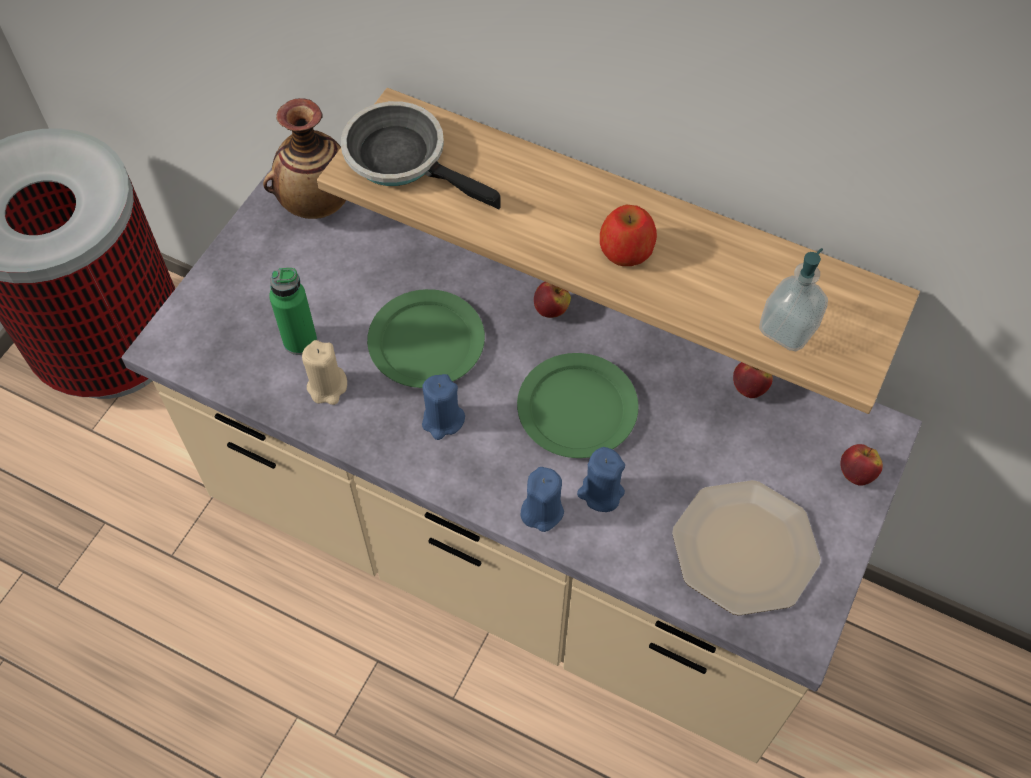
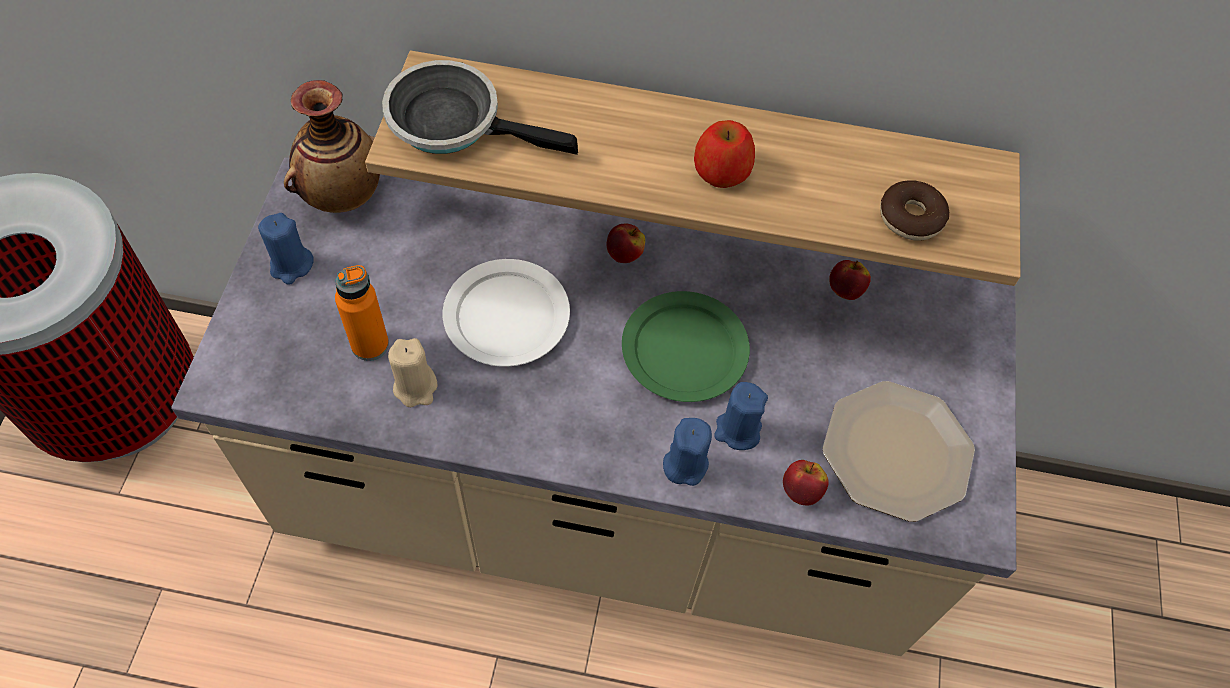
camera: 20 degrees left, 0 degrees up
green bottle [269,268,317,355] -> orange bottle [335,265,389,361]
green plate [367,289,485,388] -> white plate [443,259,570,367]
blue candle [422,374,465,440] -> blue candle moved to [258,213,313,285]
soap dispenser [759,248,828,351] -> donut [880,180,949,241]
apple [840,444,883,486] -> apple moved to [783,460,829,506]

